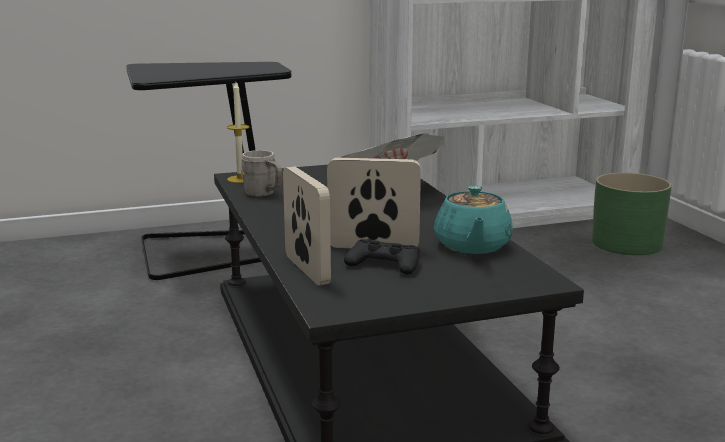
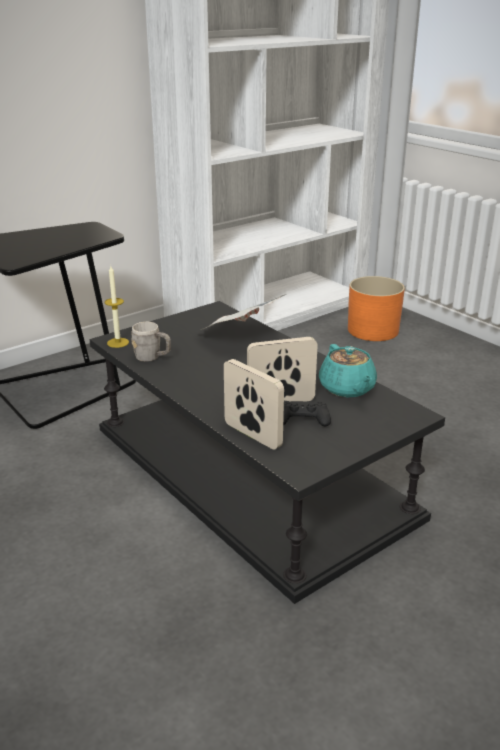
camera: 20 degrees left, 10 degrees up
green planter [592,173,672,255] -> orange planter [348,276,405,341]

